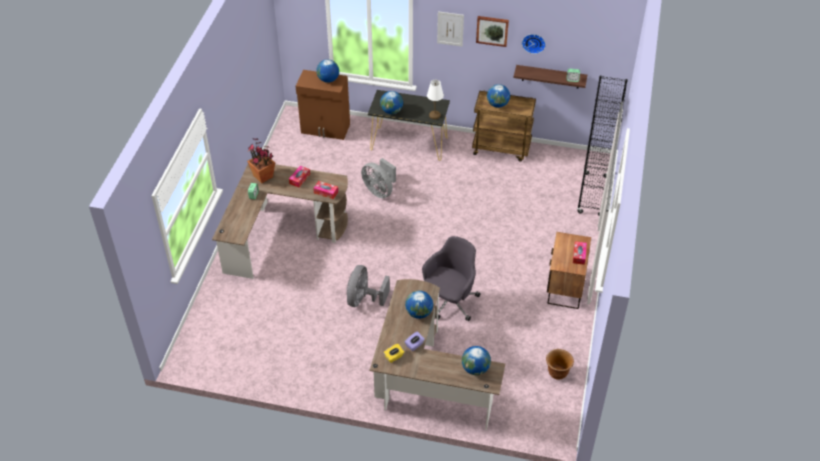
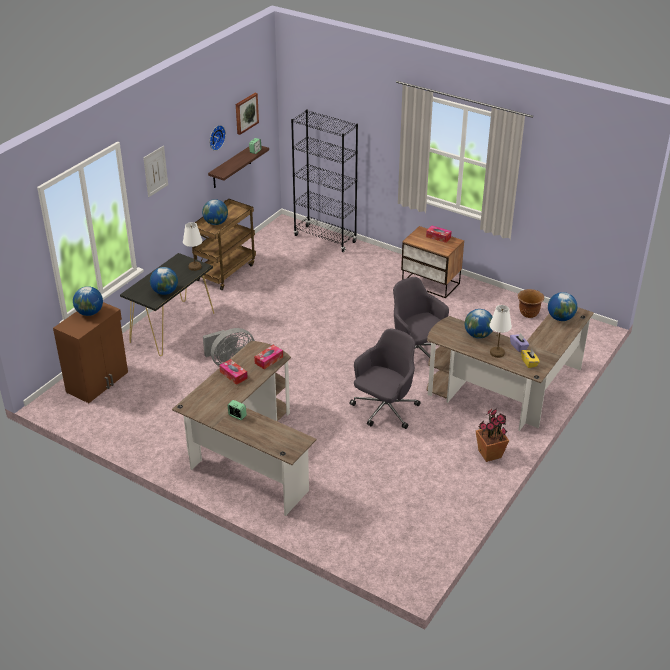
camera: 70 degrees left, 10 degrees down
potted plant [247,139,275,184] -> potted plant moved to [475,409,509,462]
grey fan [347,265,390,307] -> grey office chair [349,329,421,429]
picture [476,16,509,47] -> picture moved to [236,93,259,135]
none -> white table lamp [490,305,512,358]

